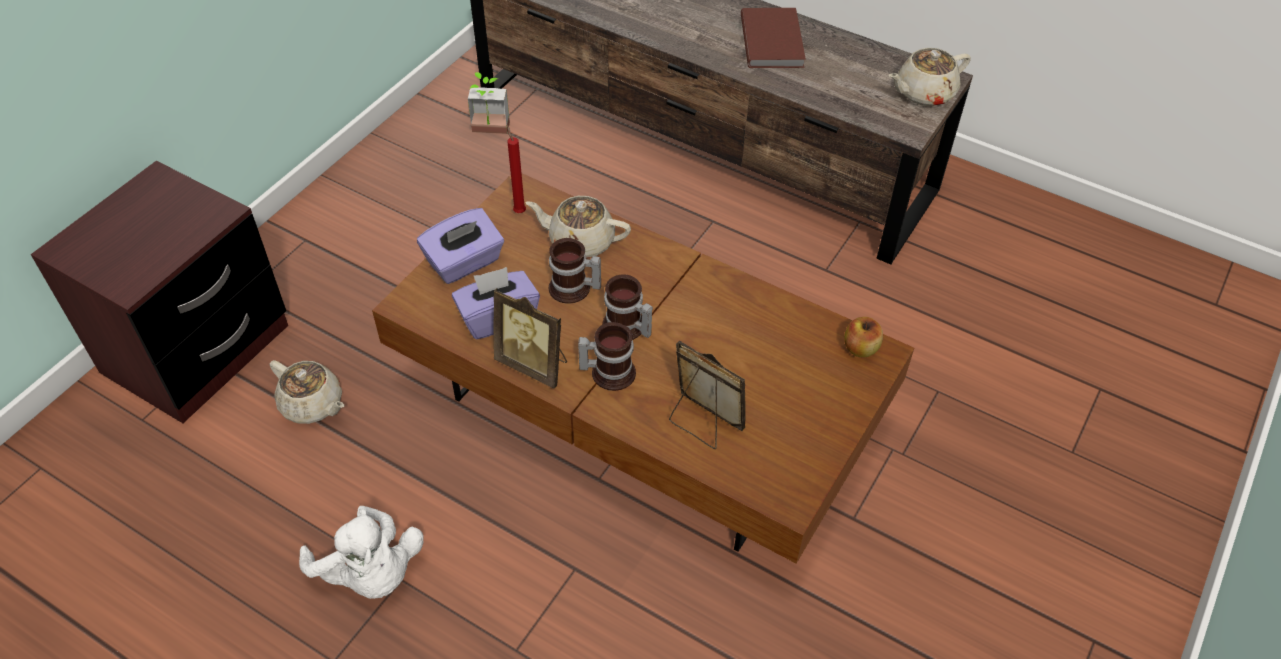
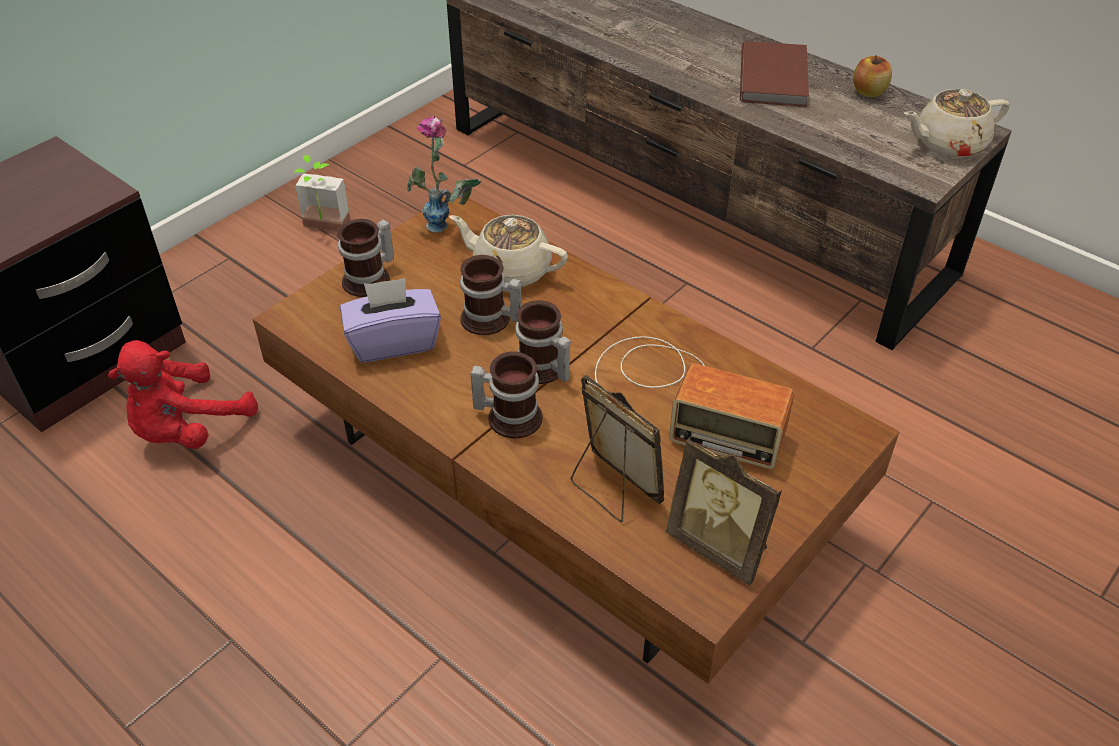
camera: 10 degrees right, 5 degrees down
beige teapot [270,360,344,424] -> red plush toy [108,340,258,449]
white plush toy [299,506,424,599] -> none
purple tissue box [417,208,504,284] -> mug [337,219,394,297]
potted plant [468,72,510,134] -> potted plant moved to [293,155,350,231]
picture frame [493,288,567,389] -> picture frame moved to [666,437,782,585]
red candle [507,125,526,213] -> vase [407,116,481,233]
apple [844,317,883,358] -> apple moved to [853,55,892,97]
none -> radio [595,336,794,469]

